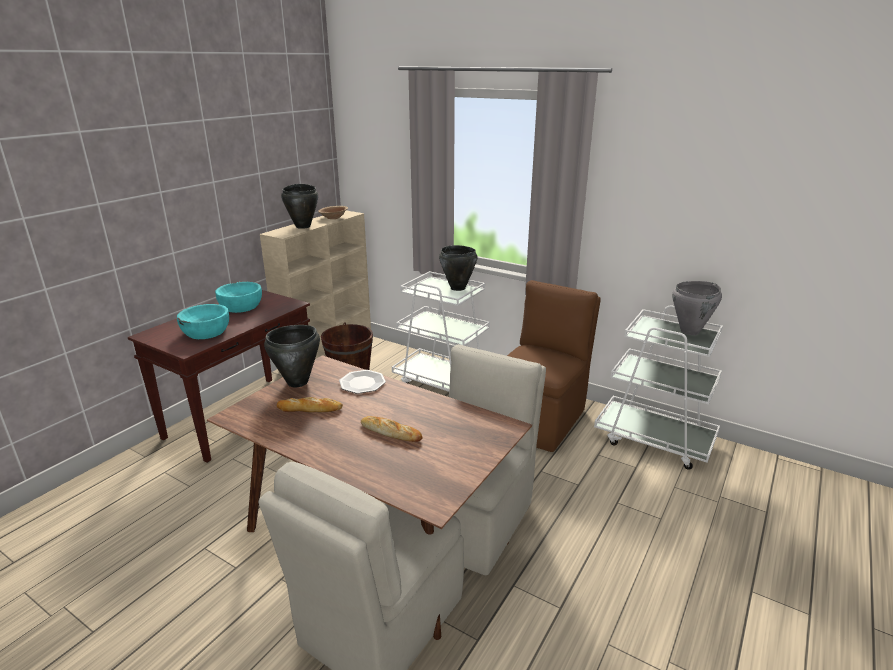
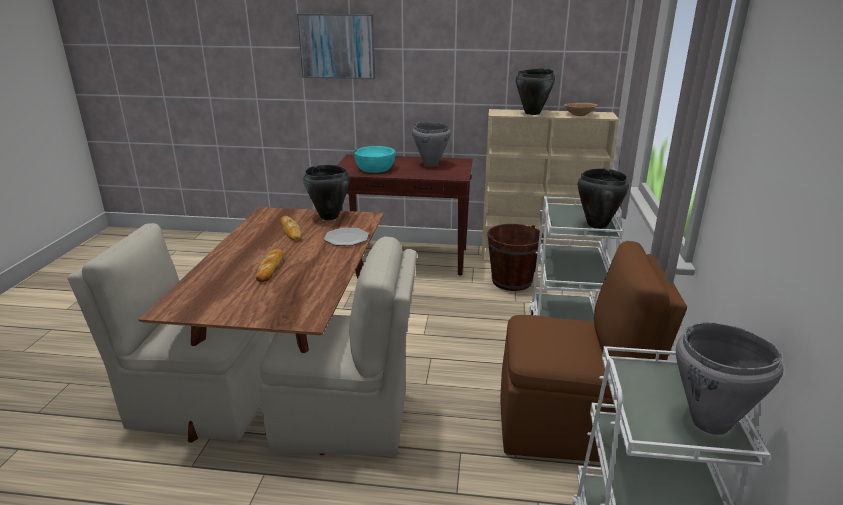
camera: 65 degrees right, 0 degrees up
turquoise bowl [215,282,262,313] -> grey cooking pot [412,122,451,167]
none -> picture [297,14,375,79]

